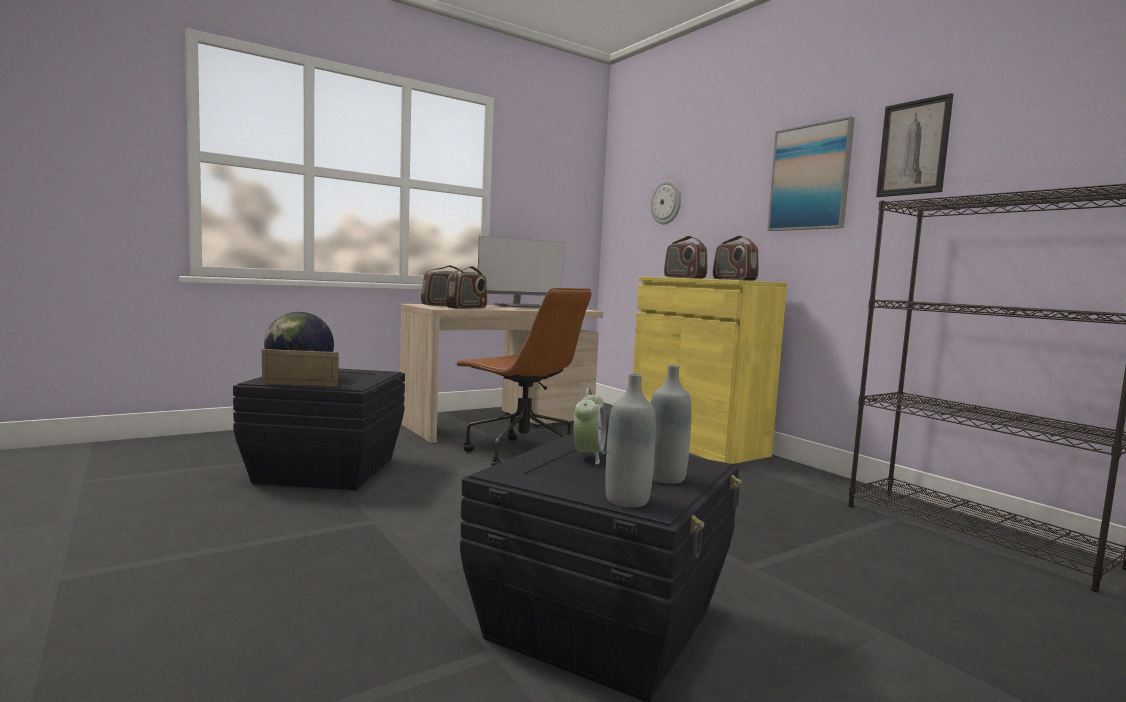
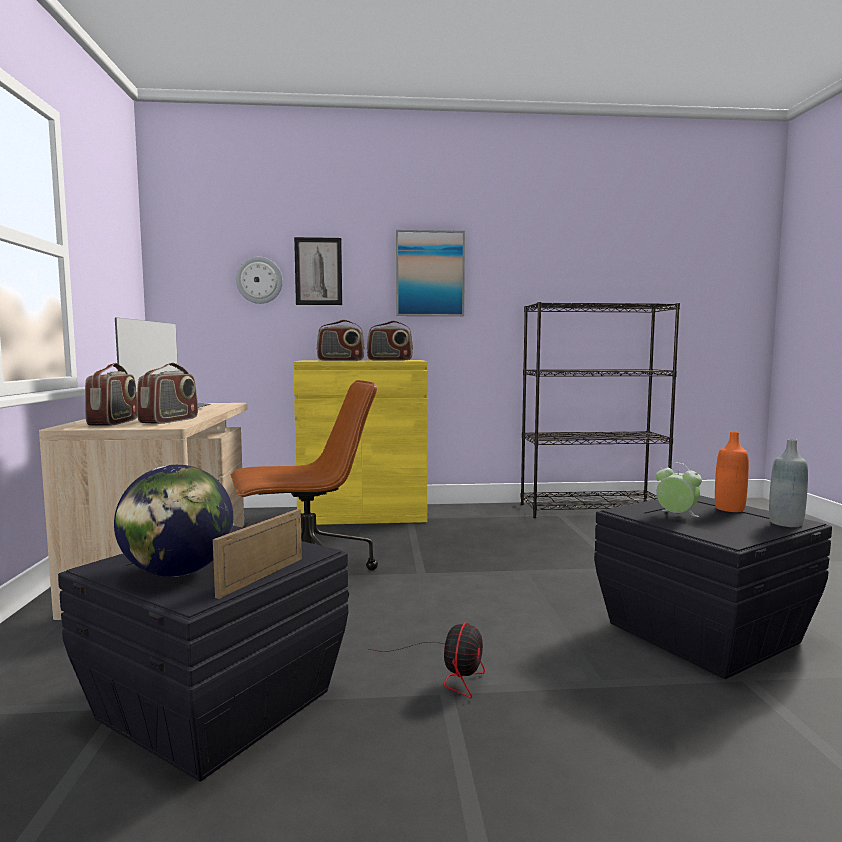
camera: 60 degrees left, 0 degrees up
radio [445,266,487,309] -> radio turned 45 degrees clockwise [137,363,198,424]
grey bottle [651,365,692,484] -> orange bottle [715,432,749,512]
picture [876,93,953,197] -> picture moved to [294,237,342,305]
none -> fan [369,622,485,698]

